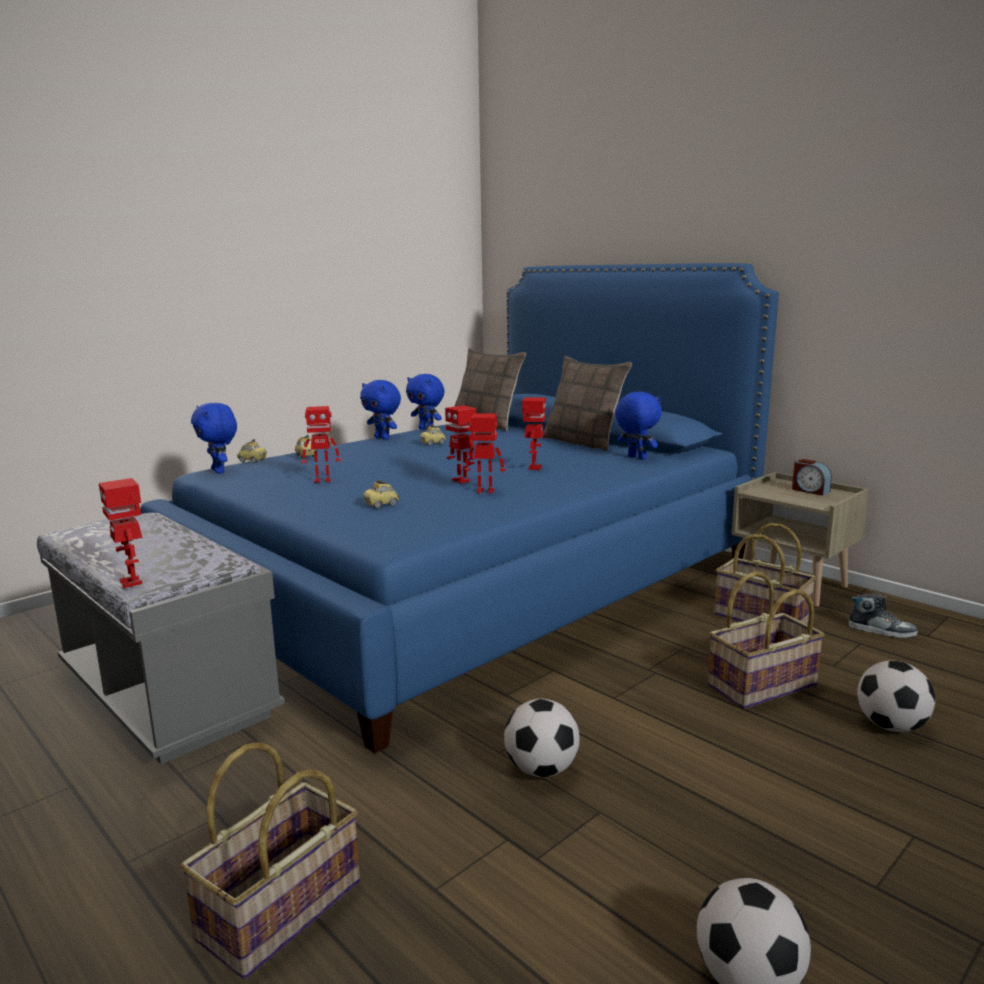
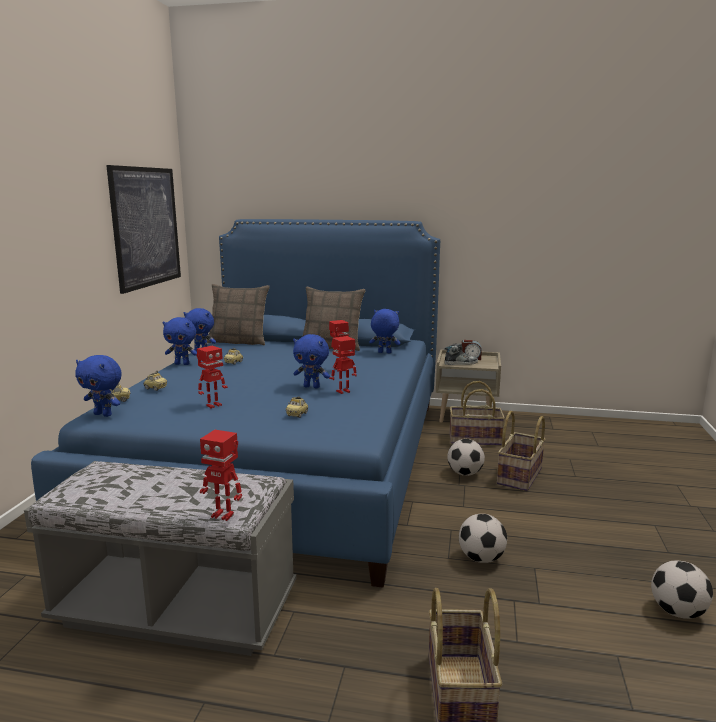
camera: 35 degrees left, 0 degrees up
toy robot [445,405,476,483] -> blue plush toy [293,334,330,388]
shoe [849,593,918,638] -> shoe moved to [444,343,478,365]
football [857,661,935,732] -> football moved to [447,439,485,476]
none -> picture [106,165,181,294]

